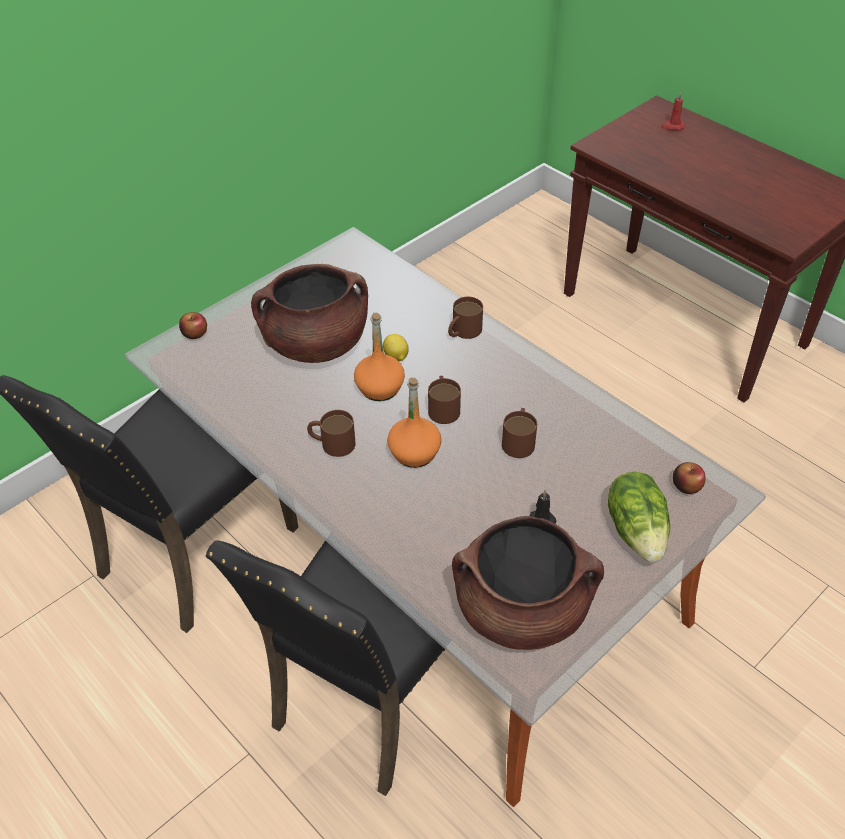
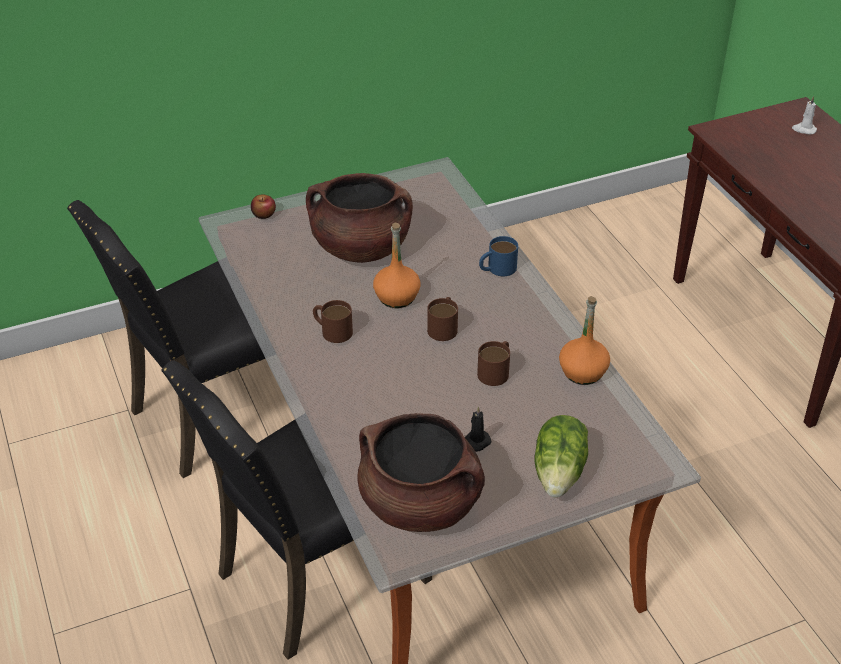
camera: 20 degrees right, 5 degrees down
lemon [383,334,409,361] -> none
orange bottle [387,377,442,468] -> orange bottle moved to [559,296,610,385]
brown mug [448,297,483,339] -> blue mug [479,236,518,276]
red candle [661,92,685,130] -> white candle [792,96,817,135]
apple [673,462,706,494] -> none

